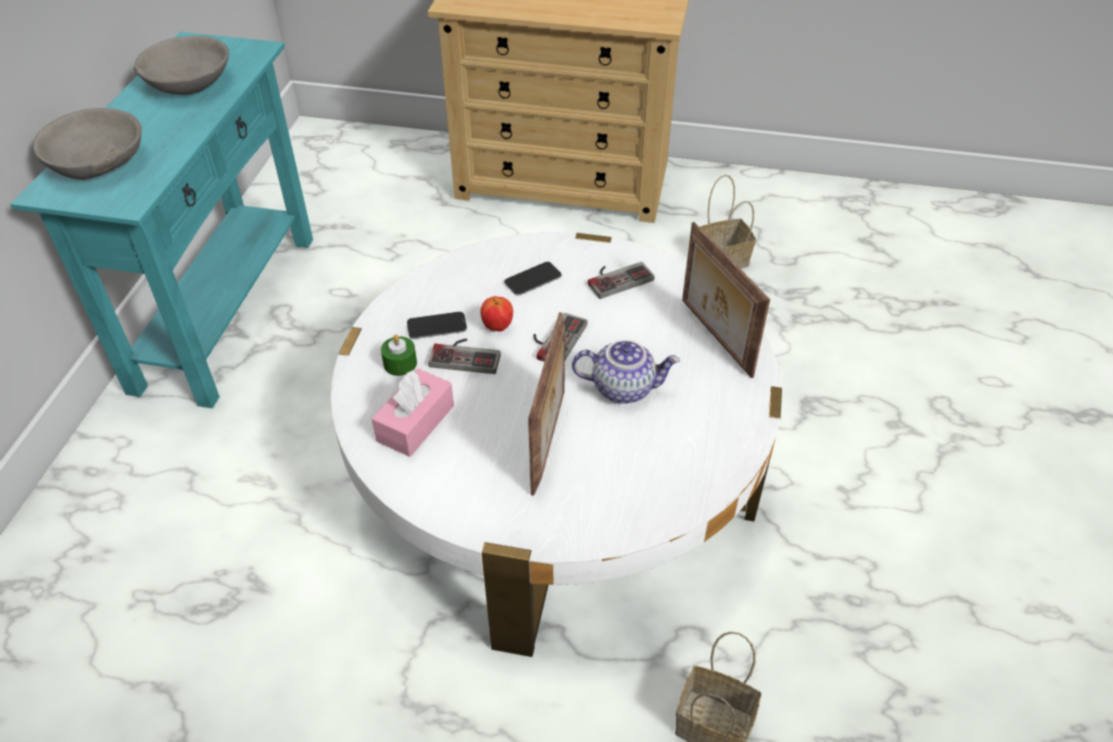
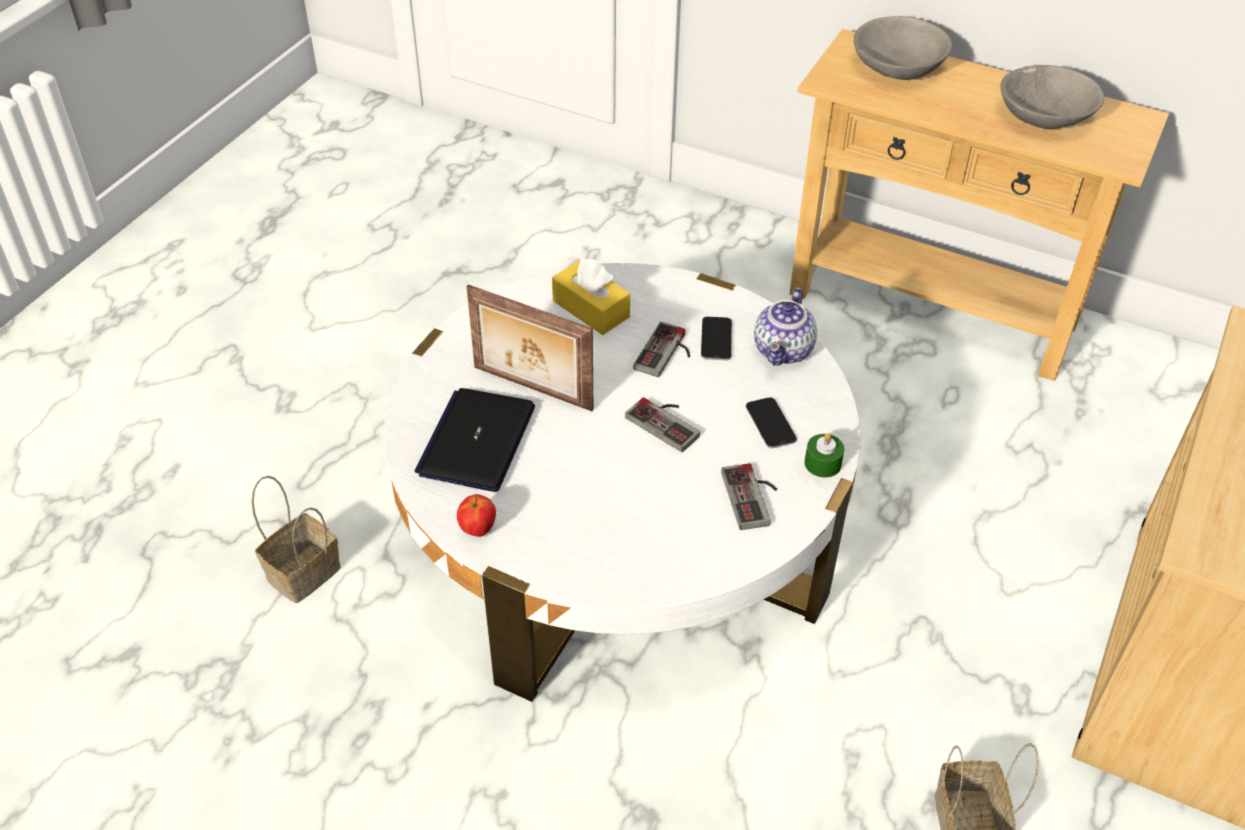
camera: 105 degrees right, 0 degrees up
turquoise console table [10,32,313,408] -> beige console table [789,29,1169,381]
pink tissue box [372,369,454,457] -> yellow tissue box [552,258,630,335]
green candle [381,334,417,376] -> green candle moved to [805,433,844,478]
apple [480,296,513,332] -> apple moved to [457,494,496,537]
teapot [572,339,680,404] -> teapot moved to [754,287,817,366]
picture frame [682,222,770,378] -> none
none -> laptop [415,388,535,492]

